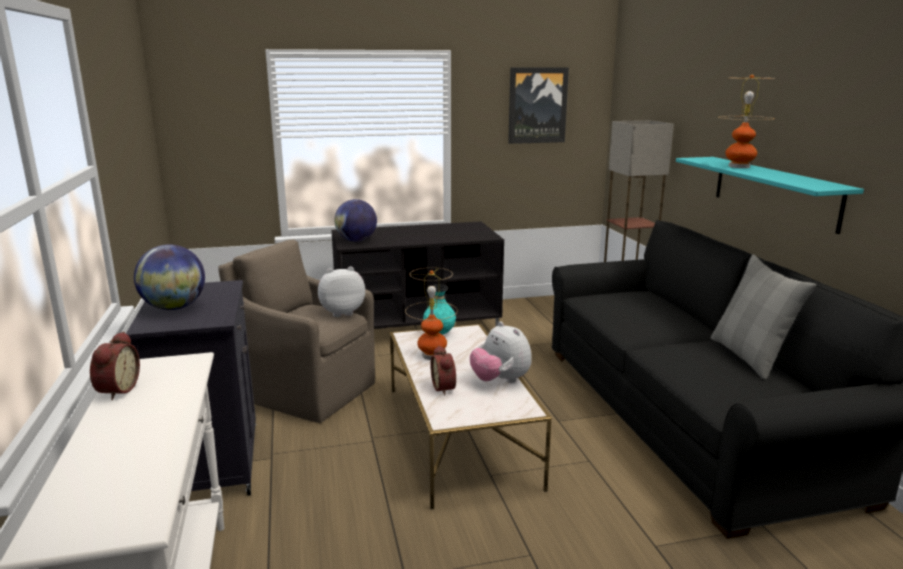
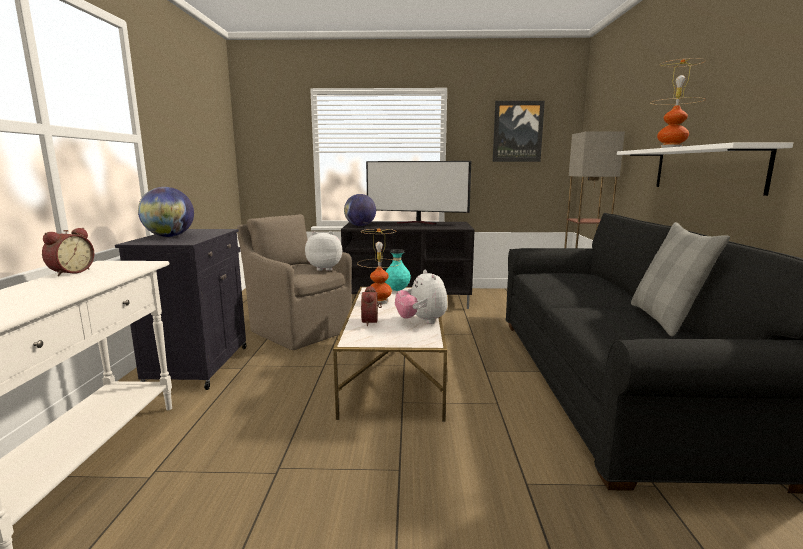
camera: 15 degrees right, 5 degrees down
turquoise shelf [676,157,864,234] -> white shelf [617,142,793,196]
none -> television [366,161,471,225]

